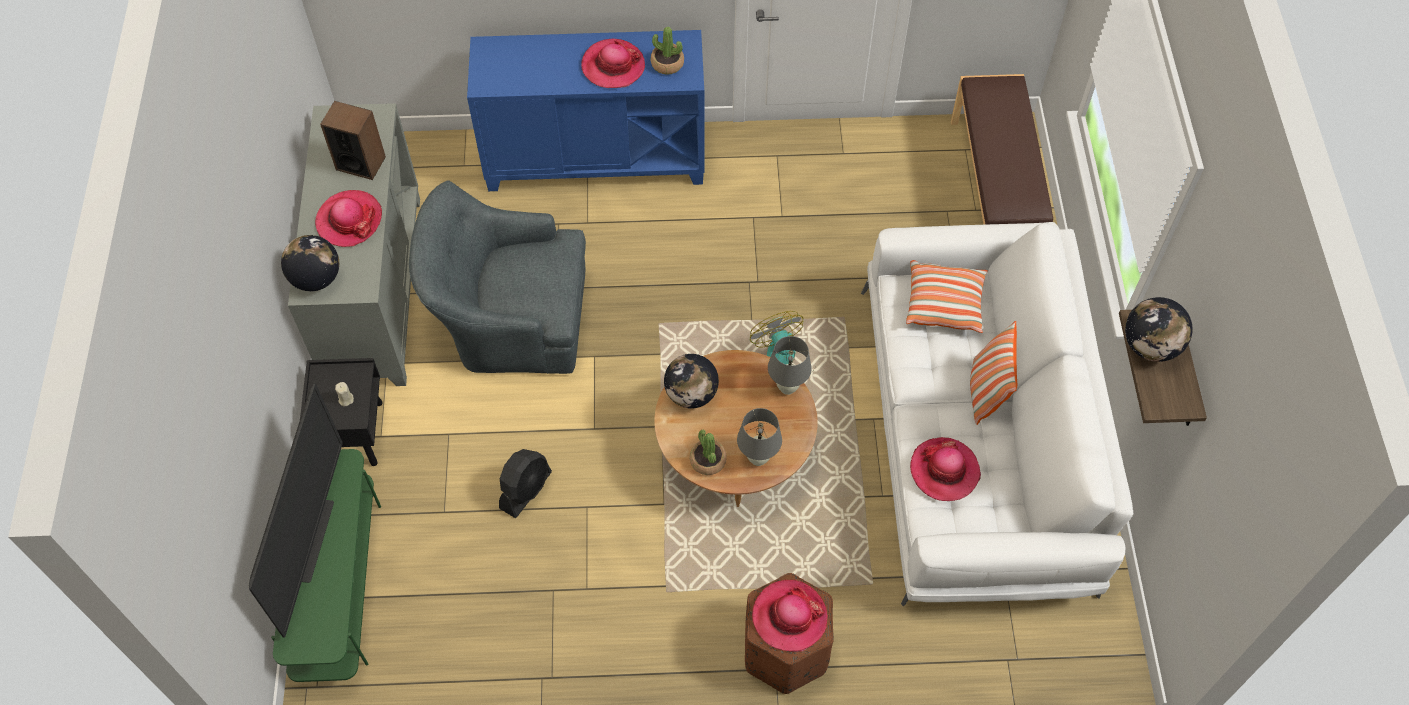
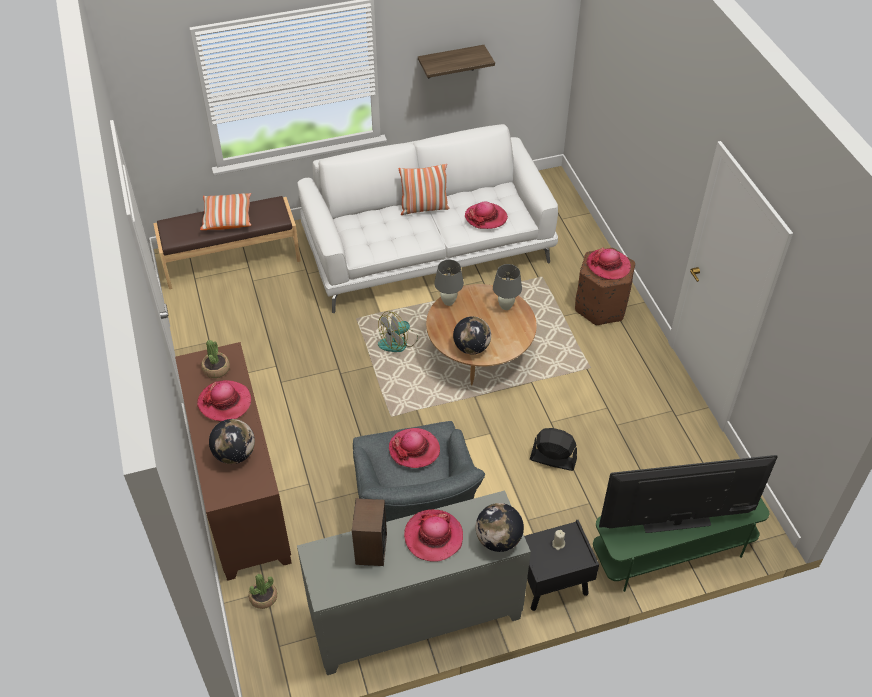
camera: 105 degrees left, 10 degrees down
blue cabinet [467,30,704,191] -> brown cabinet [175,342,292,581]
potted plant [690,430,727,475] -> potted plant moved to [248,574,277,609]
pillow [906,260,988,333] -> pillow moved to [200,193,251,230]
globe [1125,297,1193,362] -> globe moved to [209,419,255,464]
none -> hat [389,428,440,468]

